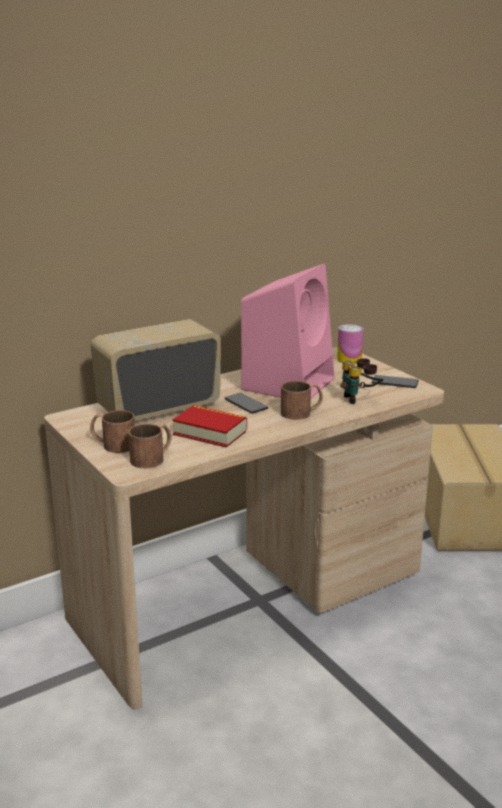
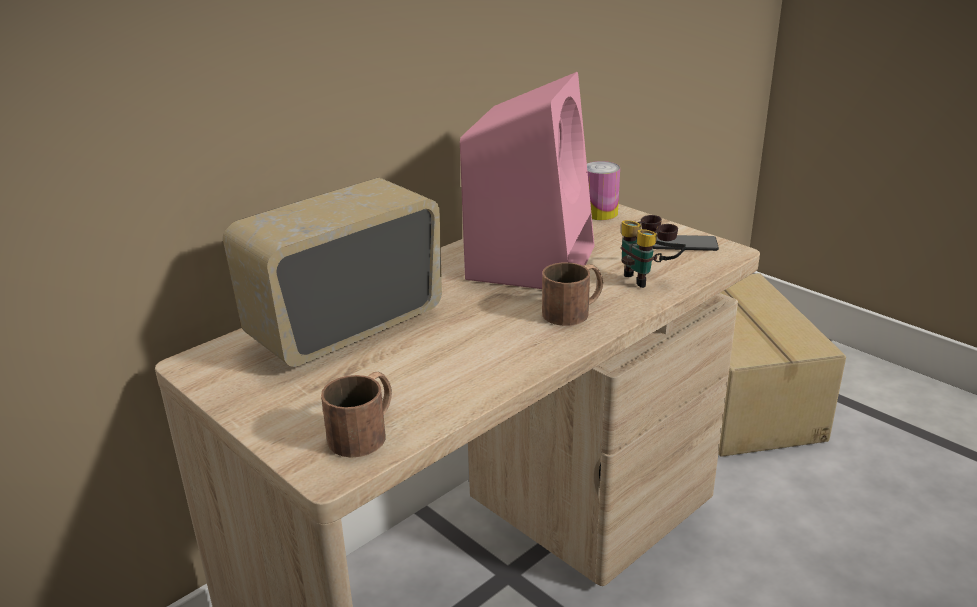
camera: 10 degrees left, 5 degrees up
brown mug [90,410,135,453] -> none
book [172,405,247,448] -> none
phone [225,393,268,414] -> none

